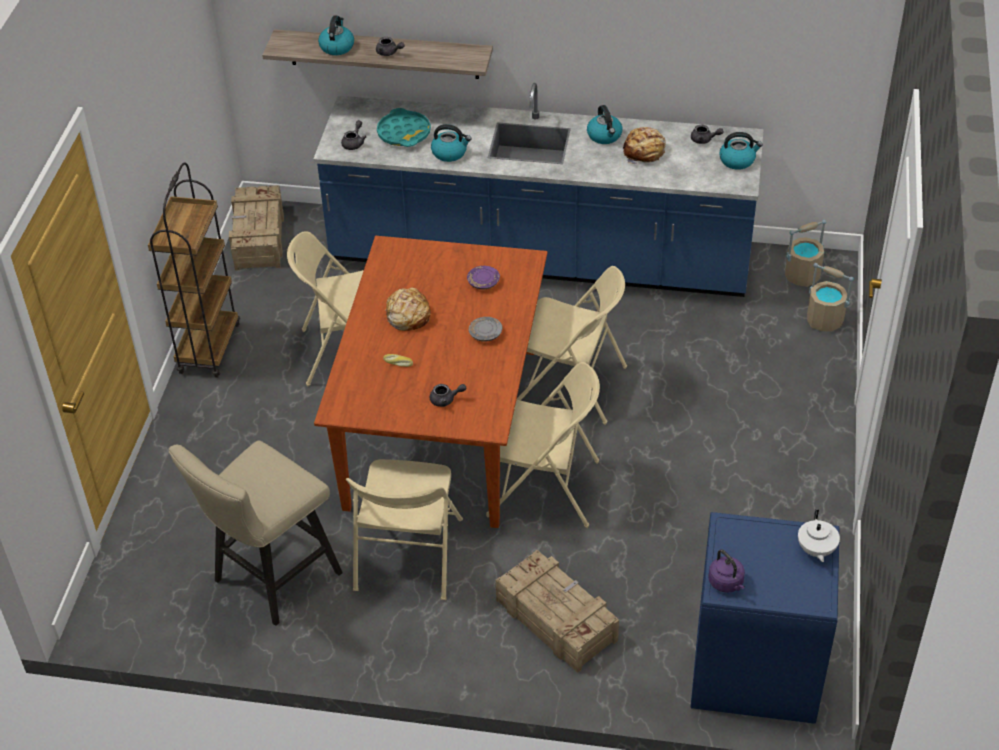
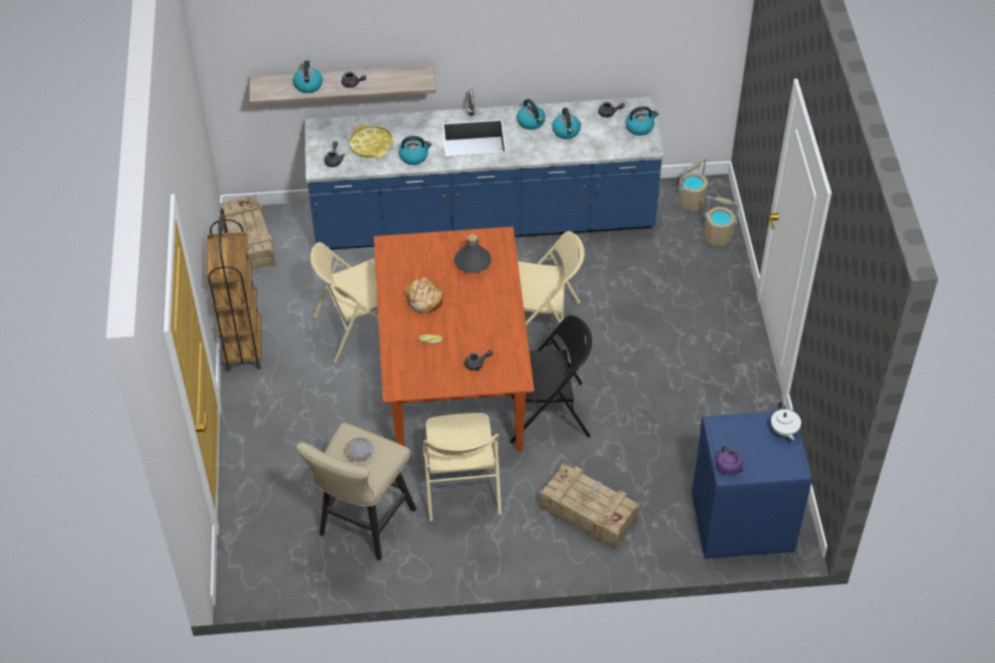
camera: 15 degrees left, 5 degrees up
turquoise tray [377,108,431,147] -> yellow tray [349,124,393,158]
purple plate [467,266,500,290] -> grey bottle [454,234,491,273]
grey plate [468,317,502,342] -> grey plate moved to [345,437,374,461]
beige chair [486,362,600,528] -> black chair [510,315,592,444]
bread [623,127,666,164] -> kettle [552,108,581,139]

